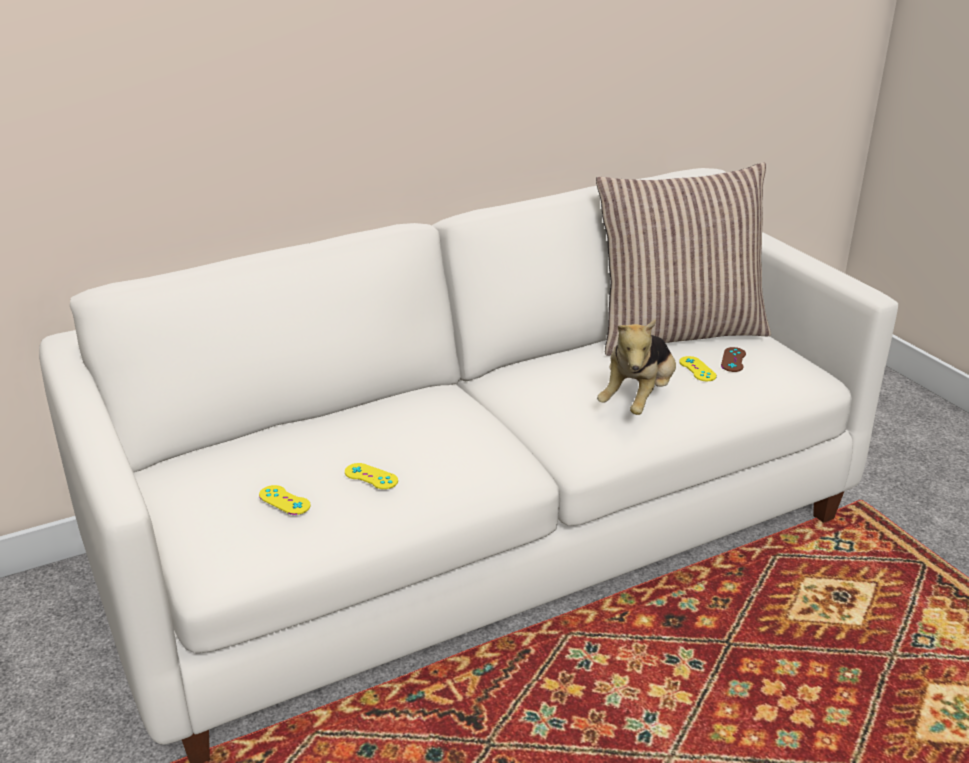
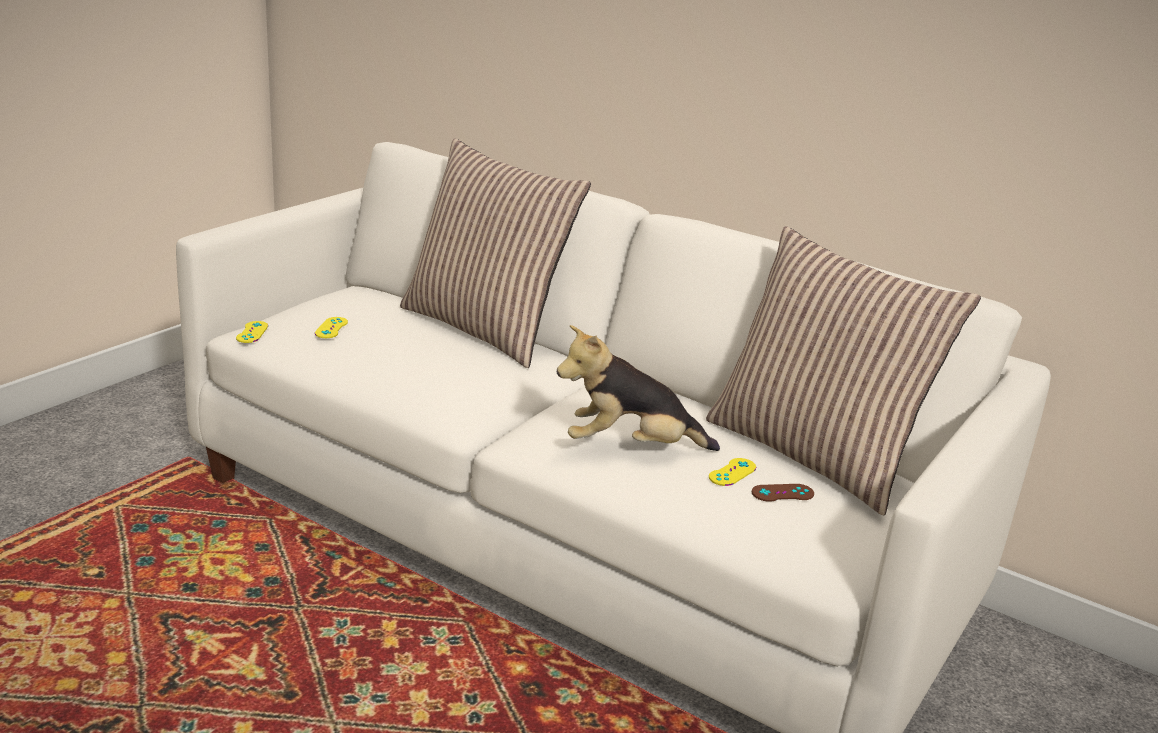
camera: 60 degrees right, 5 degrees down
yellow game controller [345,463,398,489] -> yellow game controller moved to [236,321,268,343]
none -> pillow [400,138,591,368]

